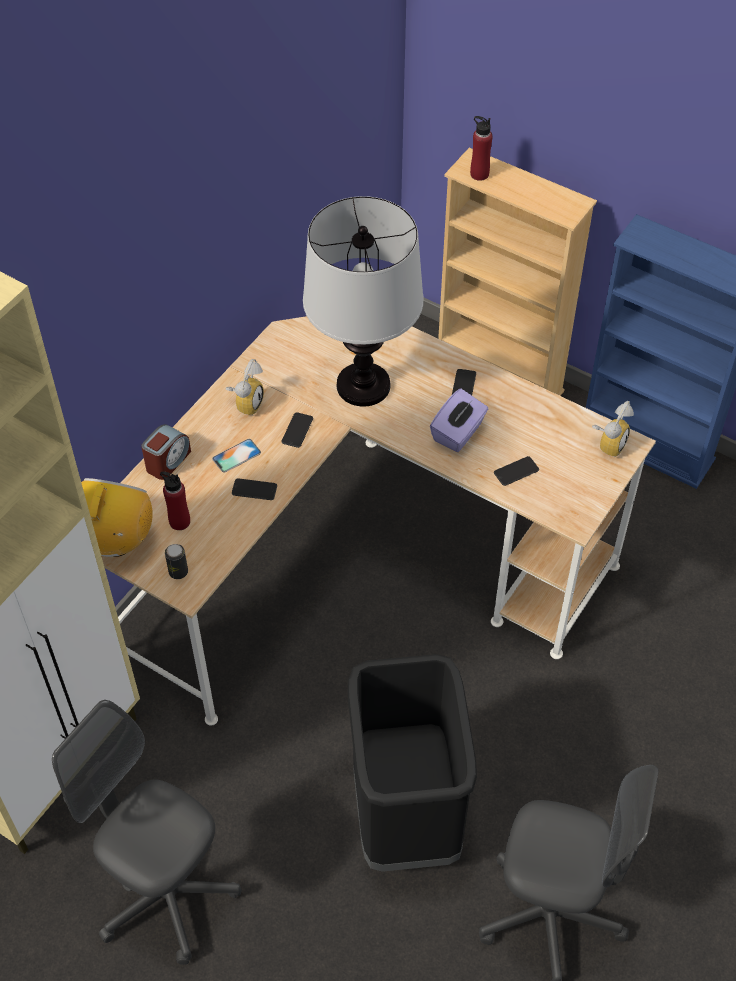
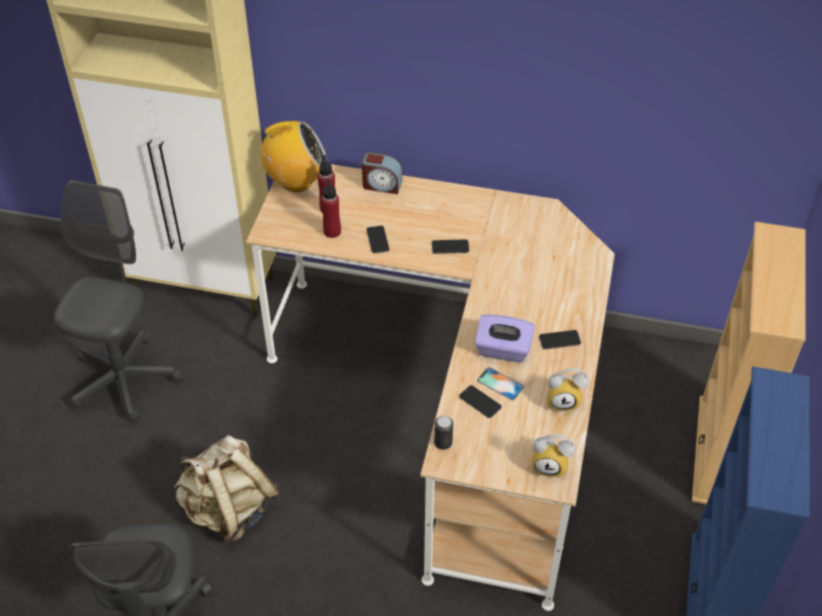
camera: 70 degrees right, 5 degrees down
can [165,544,188,579] -> can moved to [434,416,453,450]
phone [212,439,261,472] -> phone moved to [477,367,524,400]
alarm clock [225,359,264,416] -> alarm clock moved to [547,368,589,411]
table lamp [303,196,424,407] -> none
black trash can [348,654,477,872] -> beige backpack [174,435,280,543]
red bottle [470,116,493,181] -> red bottle moved to [321,178,341,238]

